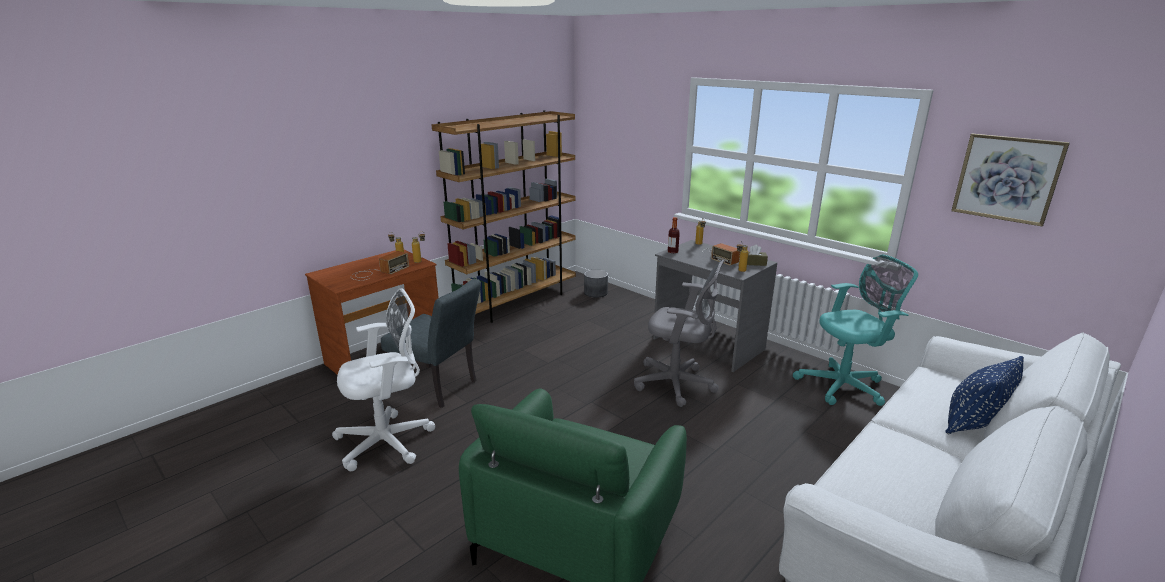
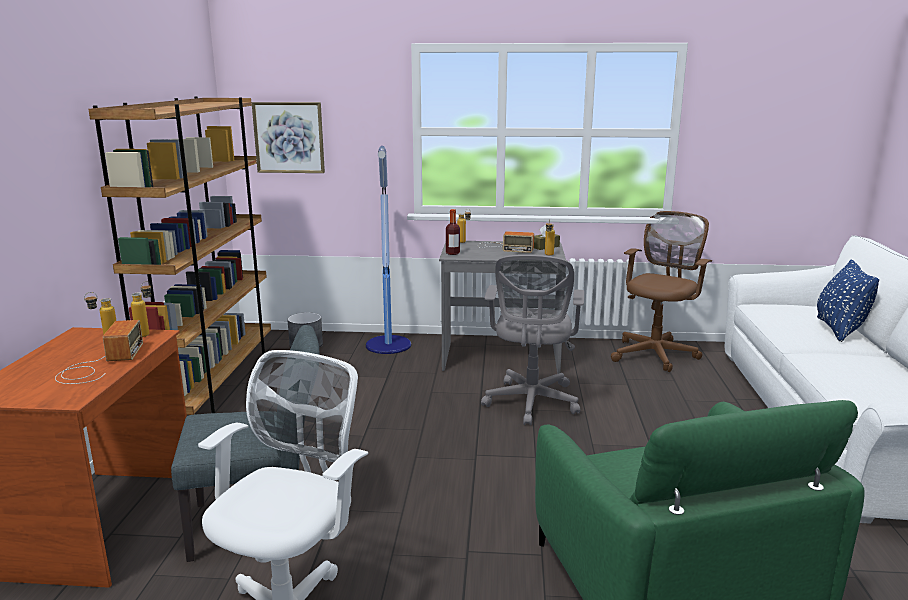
camera: 40 degrees left, 5 degrees down
grey office chair [634,260,724,407] -> grey office chair turned 120 degrees clockwise [481,254,584,425]
turquoise office chair [793,254,918,406] -> brown office chair [611,211,712,372]
picture [951,134,1070,226] -> picture moved to [252,102,325,173]
none -> floor lamp [366,146,411,354]

